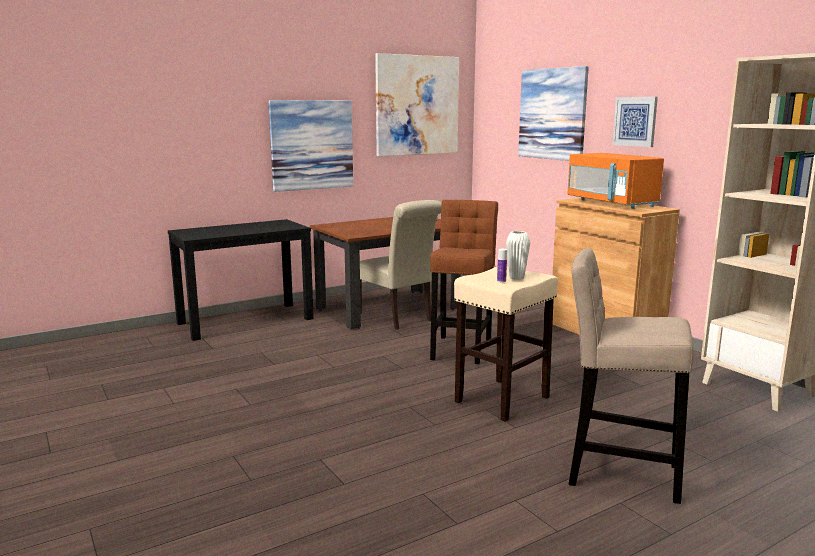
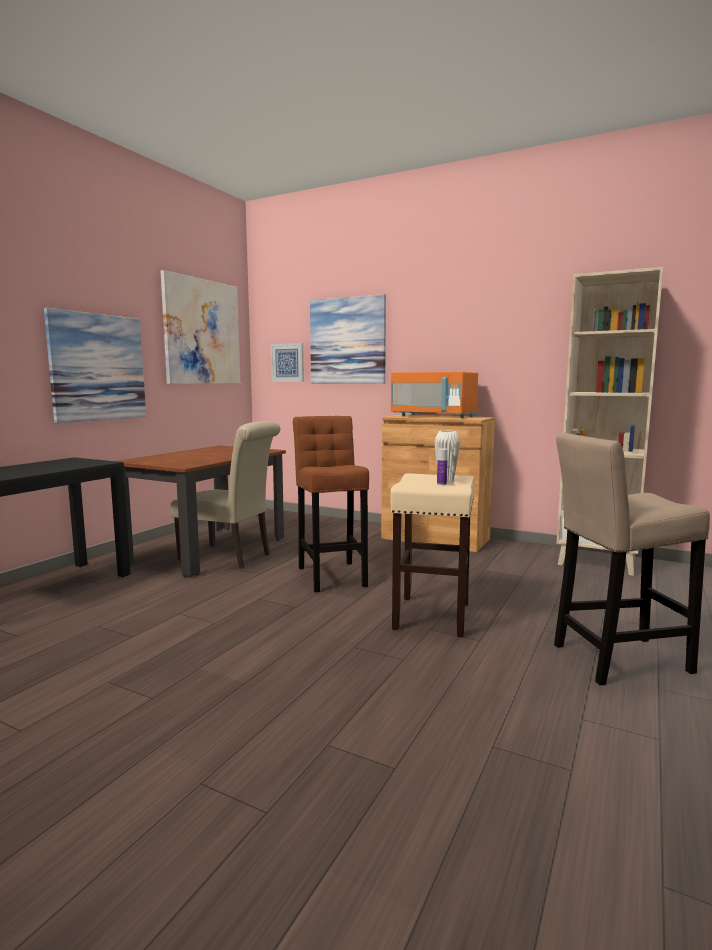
camera: 30 degrees left, 5 degrees down
picture [612,97,658,147] -> picture moved to [271,343,304,382]

